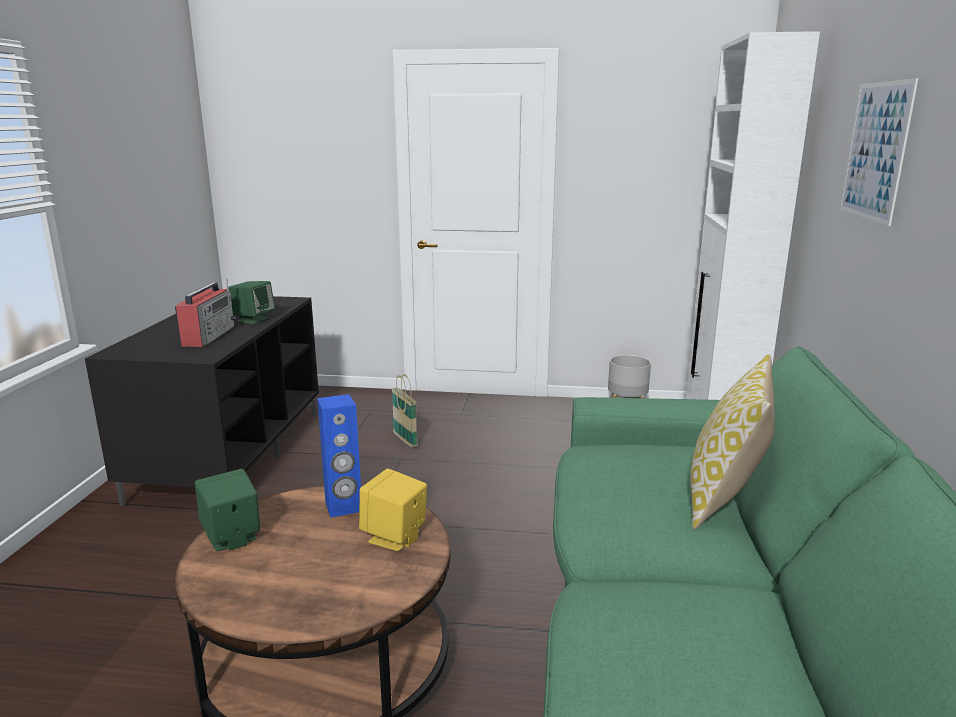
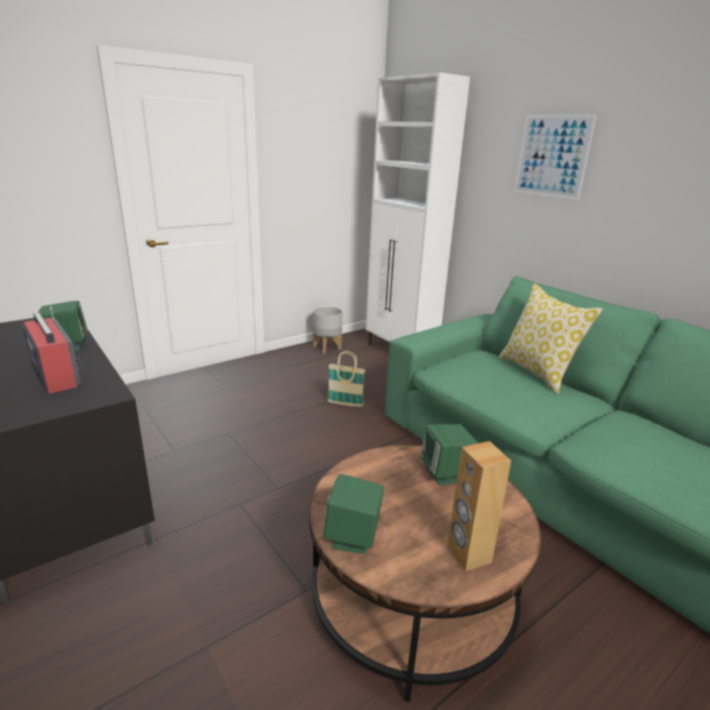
camera: 45 degrees left, 5 degrees up
blue speaker [317,394,361,518] -> none
yellow speaker [359,468,427,551] -> green speaker [420,424,478,486]
basket [392,374,418,448] -> basket moved to [327,351,366,407]
none -> brown speaker [447,441,511,572]

